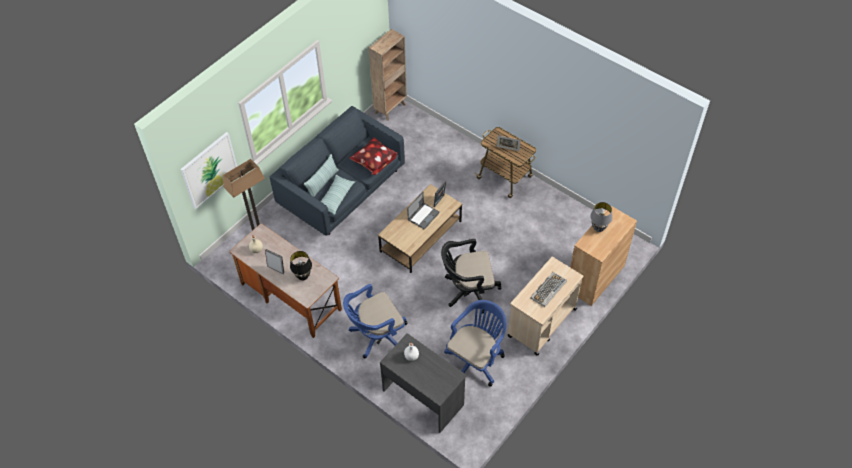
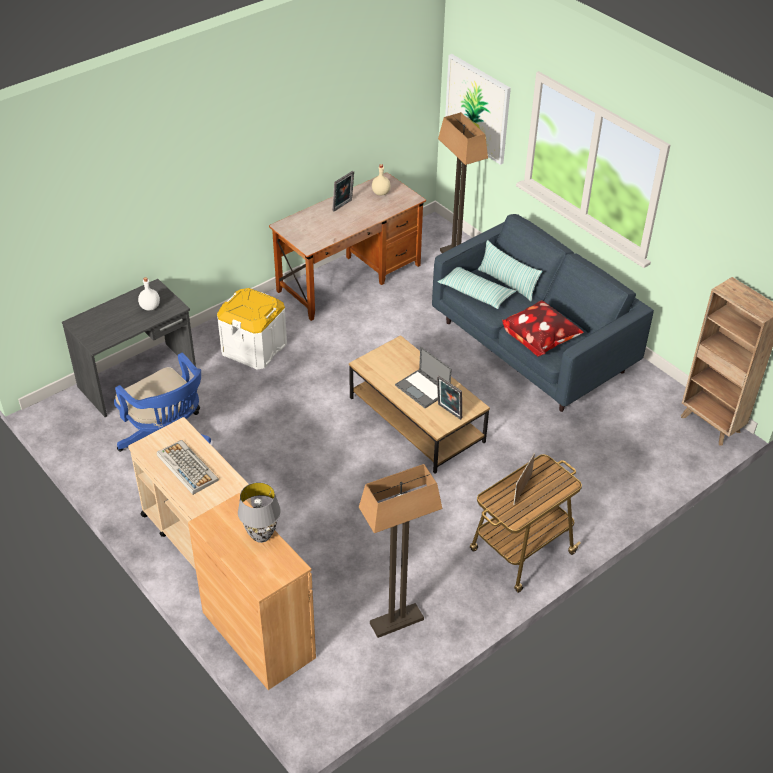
camera: 100 degrees right, 10 degrees down
black table lamp [290,251,312,280] -> none
blue office chair [343,284,407,358] -> white storage box [217,288,287,370]
black office chair [441,239,501,314] -> none
none -> floor lamp [359,464,443,638]

